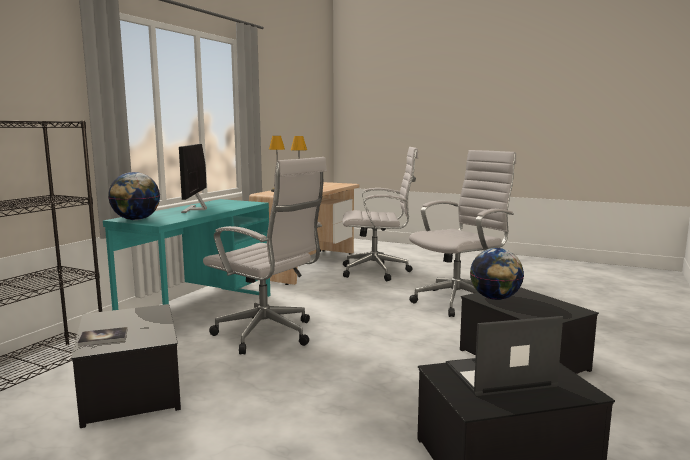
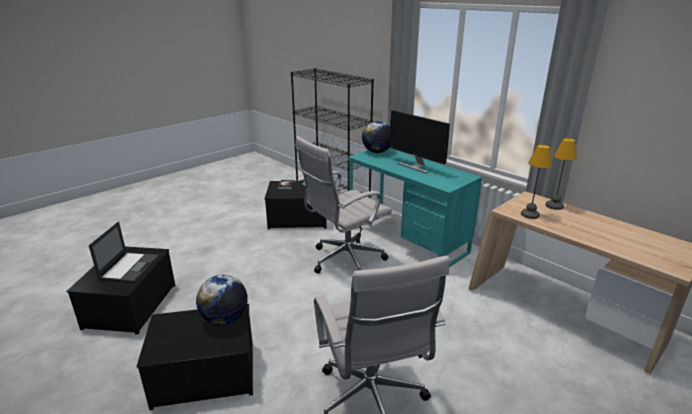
camera: 110 degrees right, 15 degrees up
monitor [179,144,207,213] -> monitor turned 150 degrees counterclockwise [389,110,450,173]
white office chair [342,147,418,281] -> none

